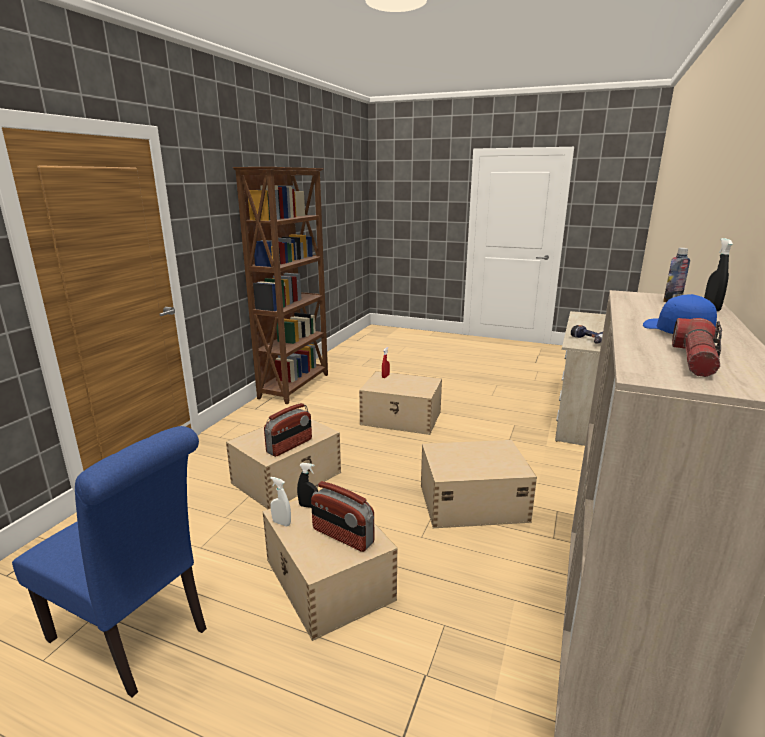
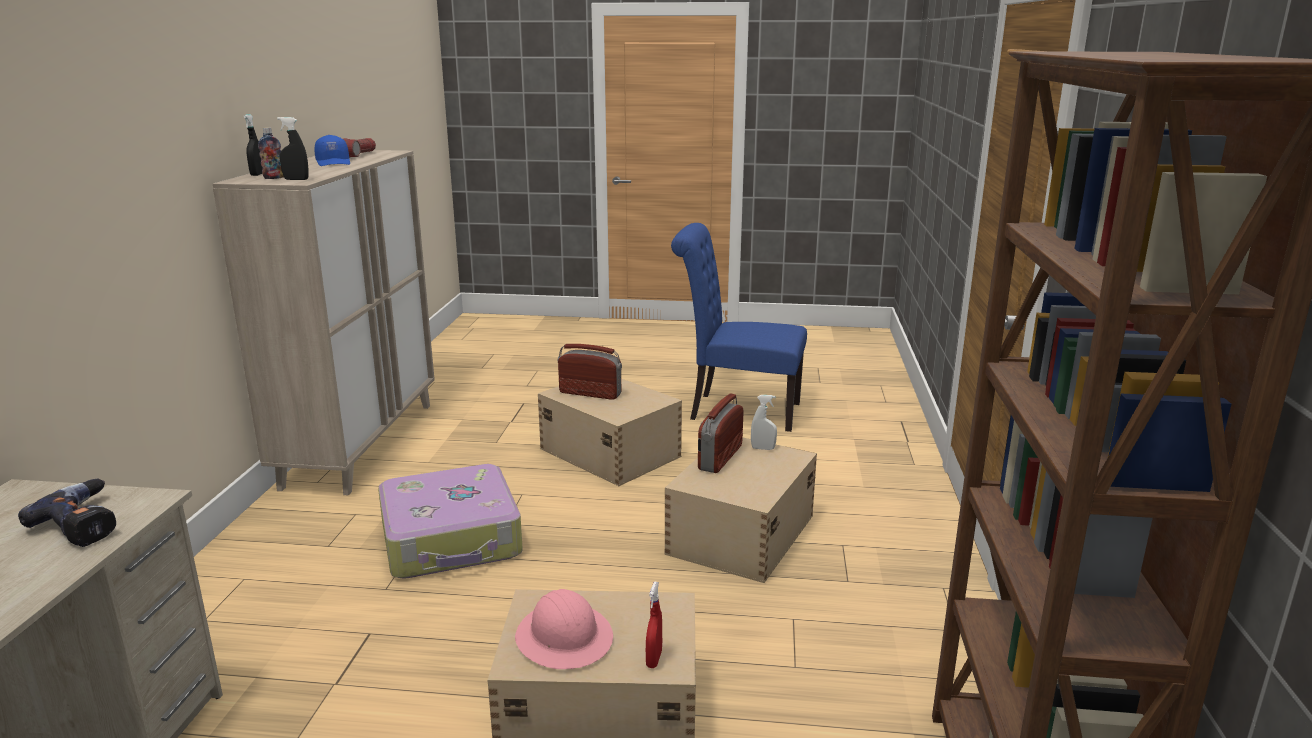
camera: 165 degrees right, 0 degrees up
white spray bottle [270,477,291,526] -> white spray bottle moved to [751,395,777,450]
black spray bottle [297,463,318,508] -> black spray bottle moved to [277,117,309,180]
beige storage box [421,440,537,528] -> suitcase [378,464,523,579]
none -> pink hard hat [515,589,613,669]

